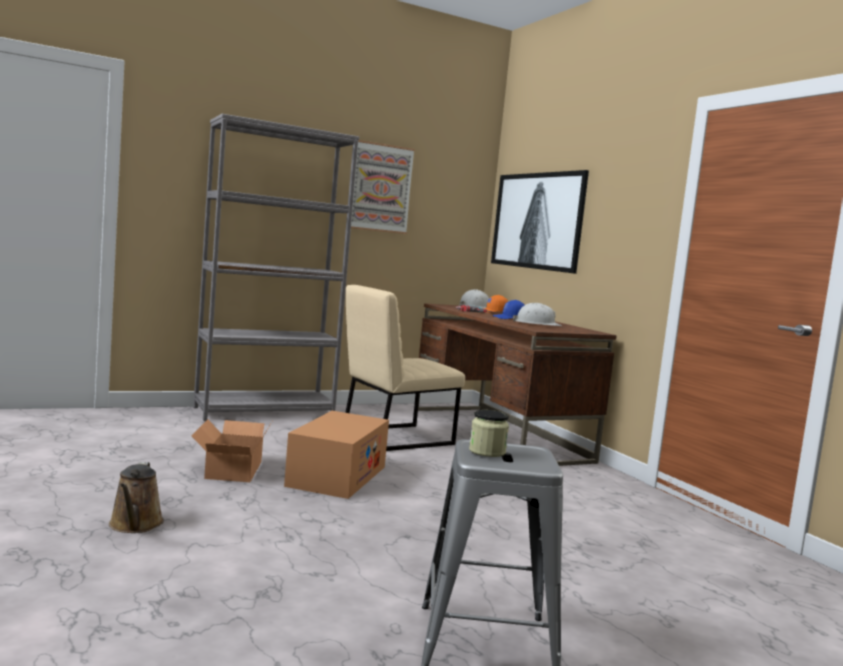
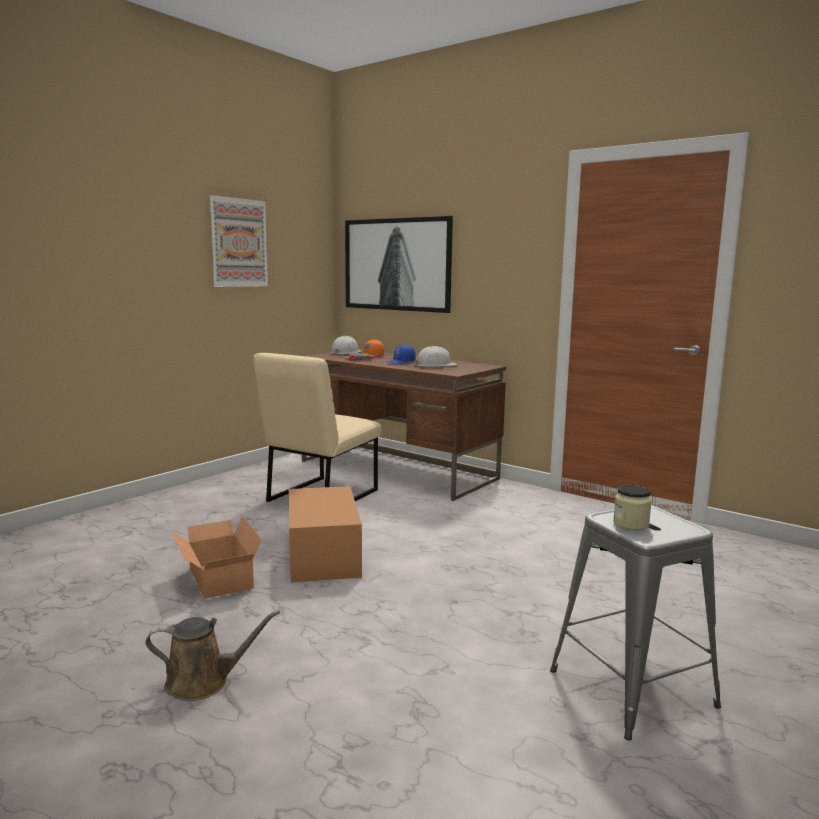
camera: 25 degrees left, 5 degrees up
brown watering can [109,462,164,533] -> brown watering can turned 60 degrees counterclockwise [146,610,280,701]
grey bookcase [193,114,359,421] -> none

